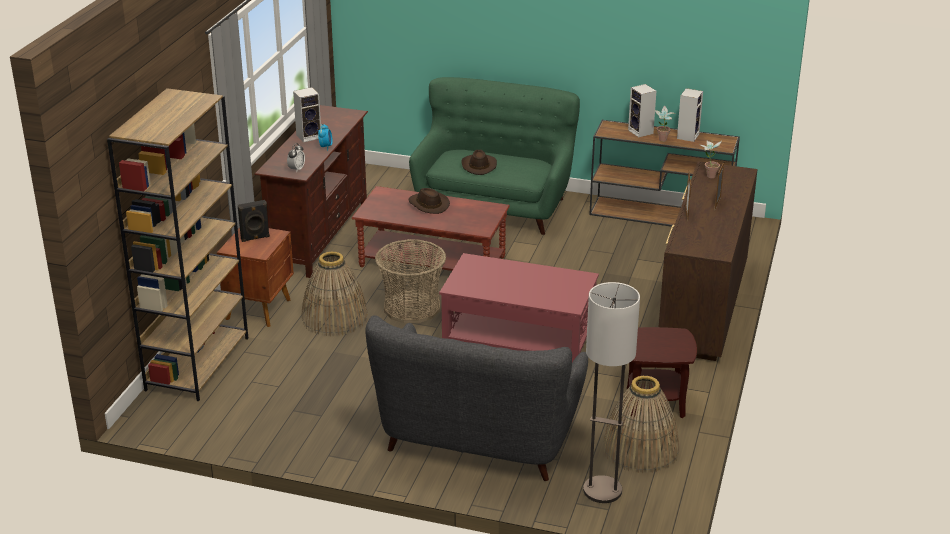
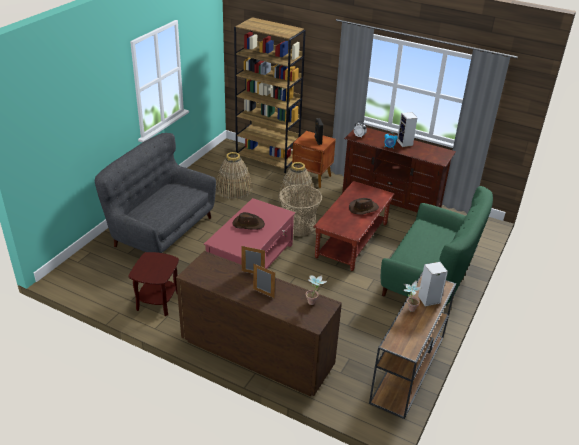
camera: 100 degrees right, 5 degrees up
brown hat [461,150,497,175] -> brown hat moved to [232,212,265,230]
floor lamp [583,282,640,503] -> none
basket [603,375,679,473] -> basket moved to [216,152,252,199]
speaker [677,88,703,142] -> none

